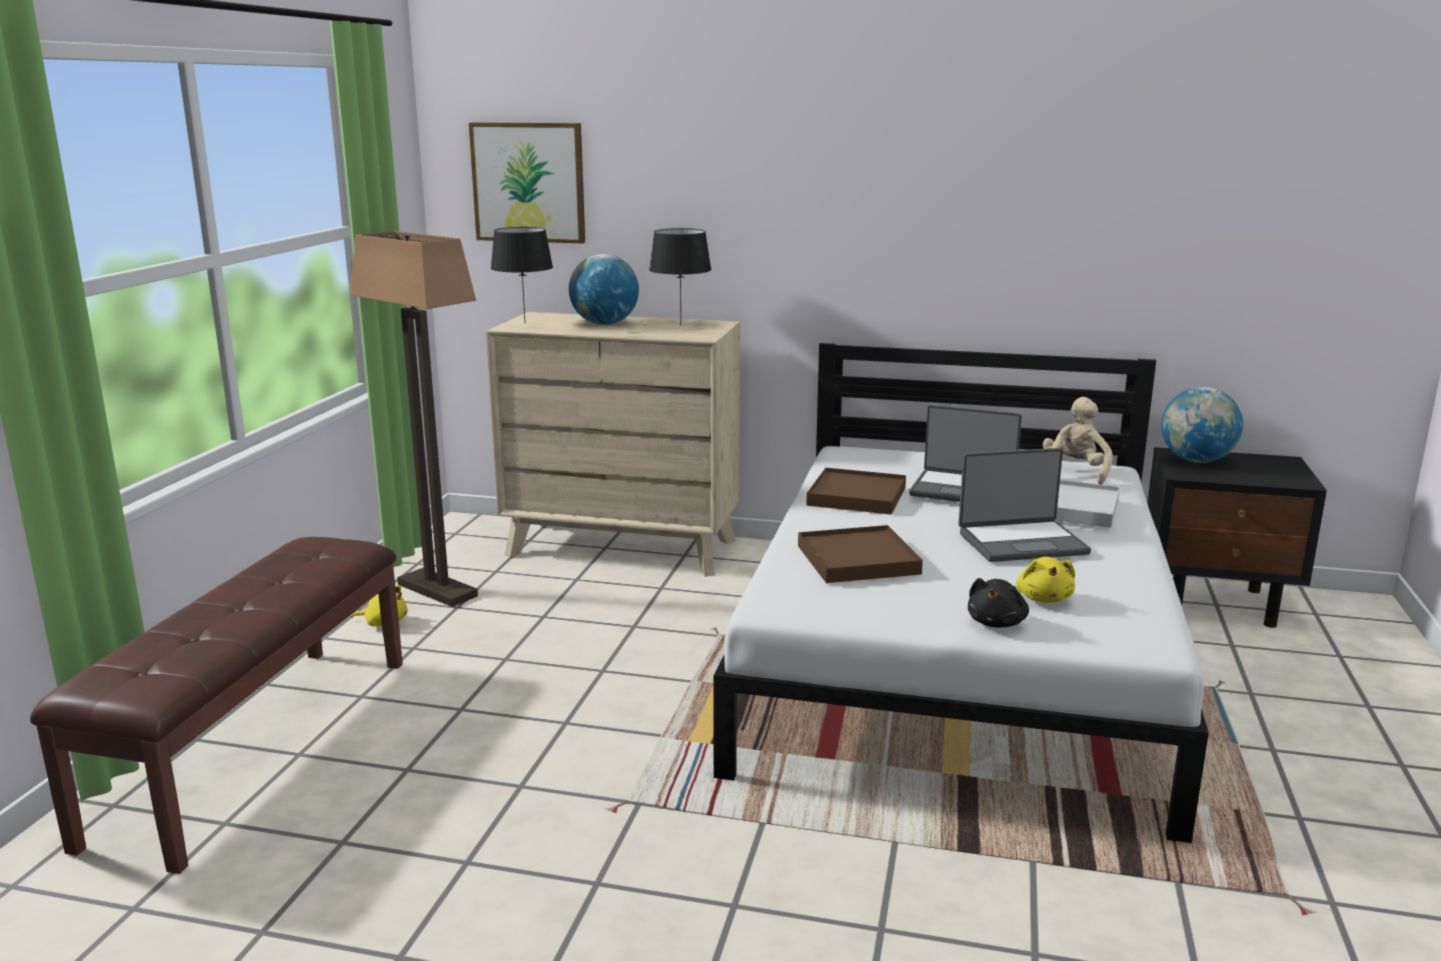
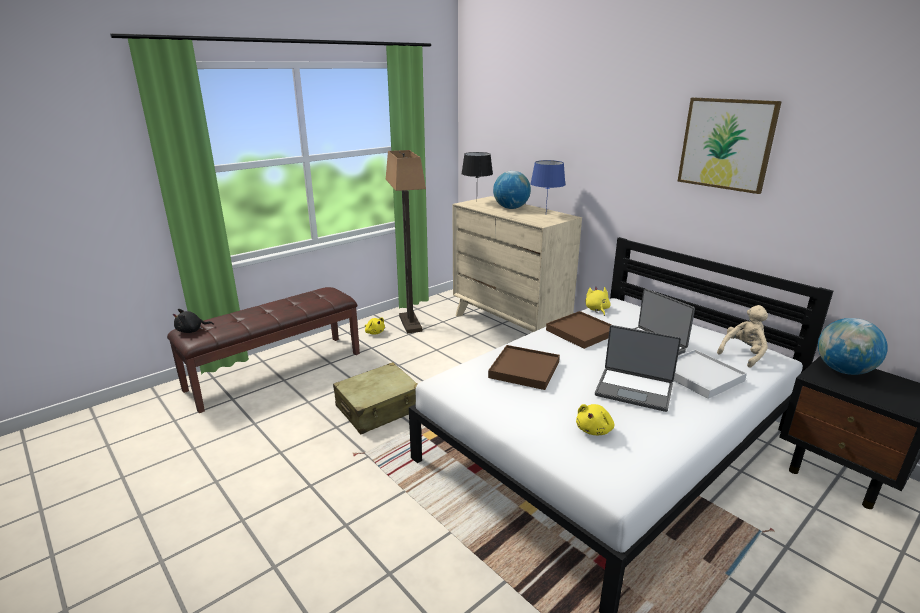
camera: 35 degrees right, 5 degrees up
picture [469,122,585,243] -> picture moved to [677,97,782,194]
black table lamp [649,228,712,322] -> blue table lamp [530,160,566,210]
black plush toy [968,578,1029,627] -> black plush toy moved to [173,309,214,333]
none -> beige suitcase [333,362,418,434]
none -> yellow plush toy [585,287,611,316]

